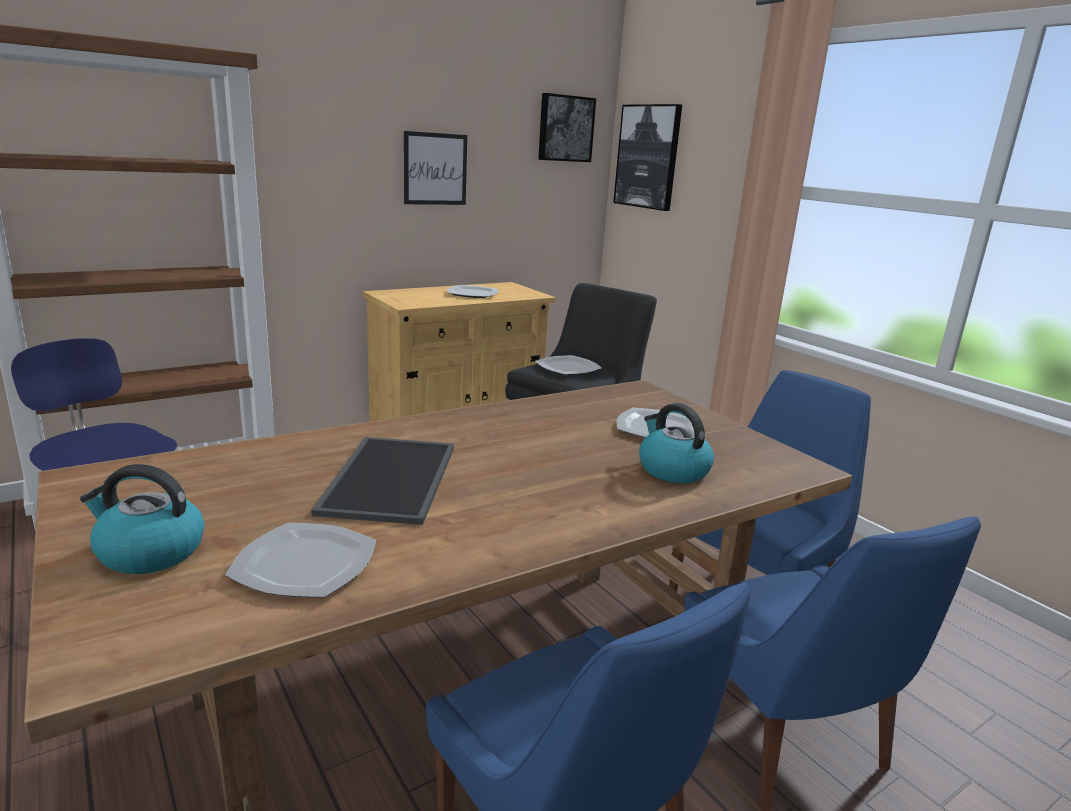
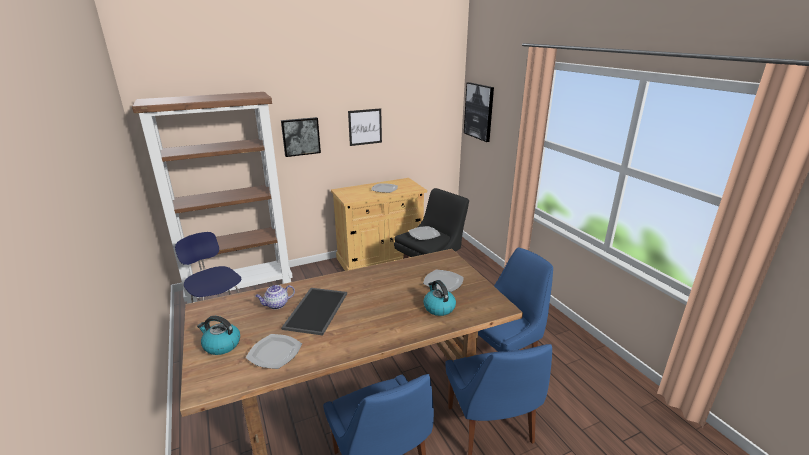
camera: 10 degrees right, 5 degrees up
picture [538,93,596,162] -> picture moved to [281,117,321,157]
none -> teapot [255,285,295,309]

